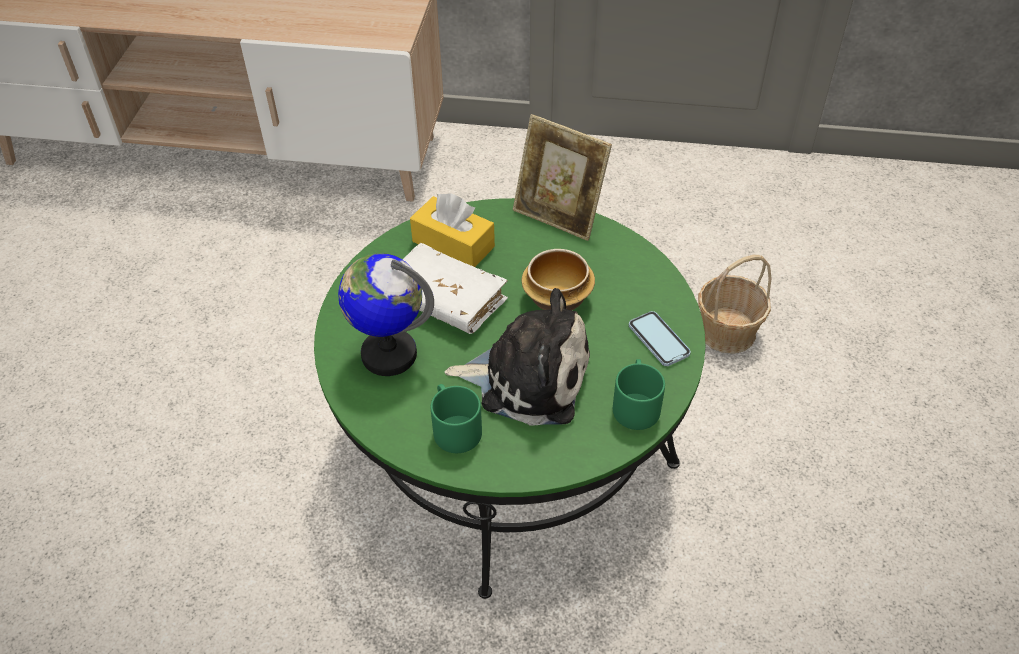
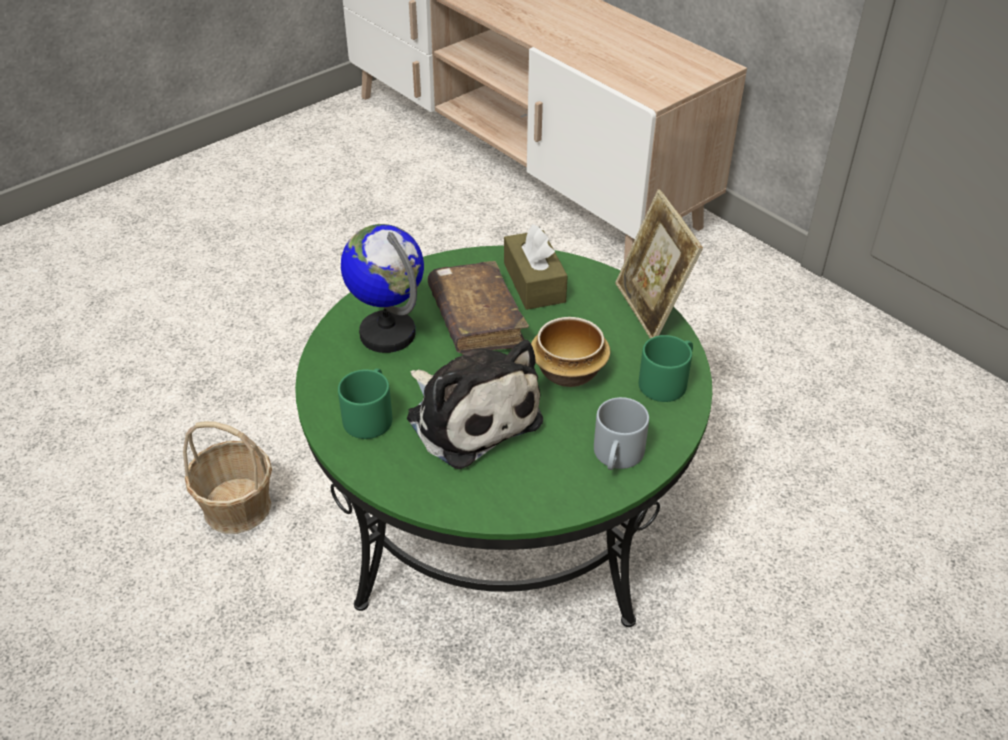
camera: 40 degrees right, 5 degrees down
white book [402,243,508,334] -> brown book [428,261,529,354]
yellow tissue box [410,193,495,267] -> brown tissue box [504,224,568,310]
green mug [613,359,665,430] -> green mug moved to [639,335,693,402]
phone [629,311,691,366] -> grey mug [594,397,649,470]
basket [698,255,772,354] -> basket moved to [183,421,272,534]

